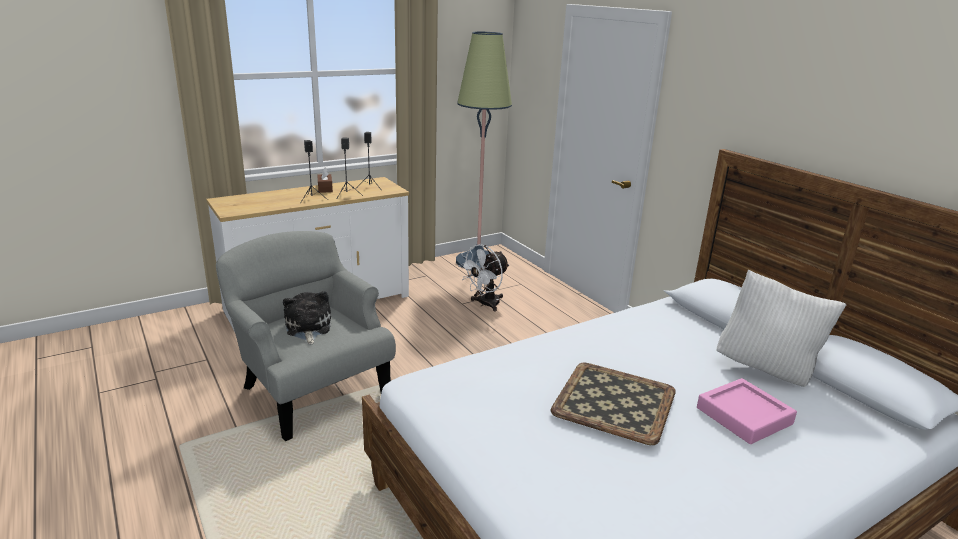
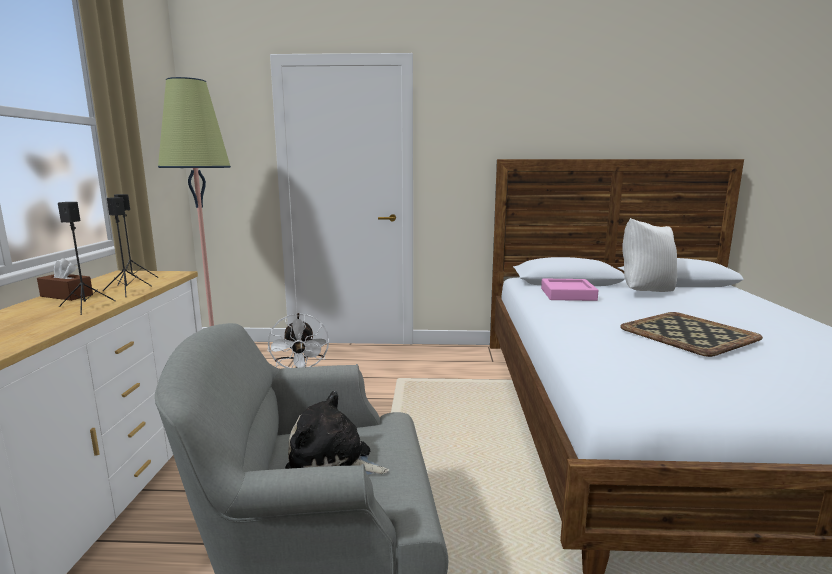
camera: 55 degrees left, 10 degrees down
pink tray [697,378,797,444] -> pink tray moved to [541,279,599,301]

